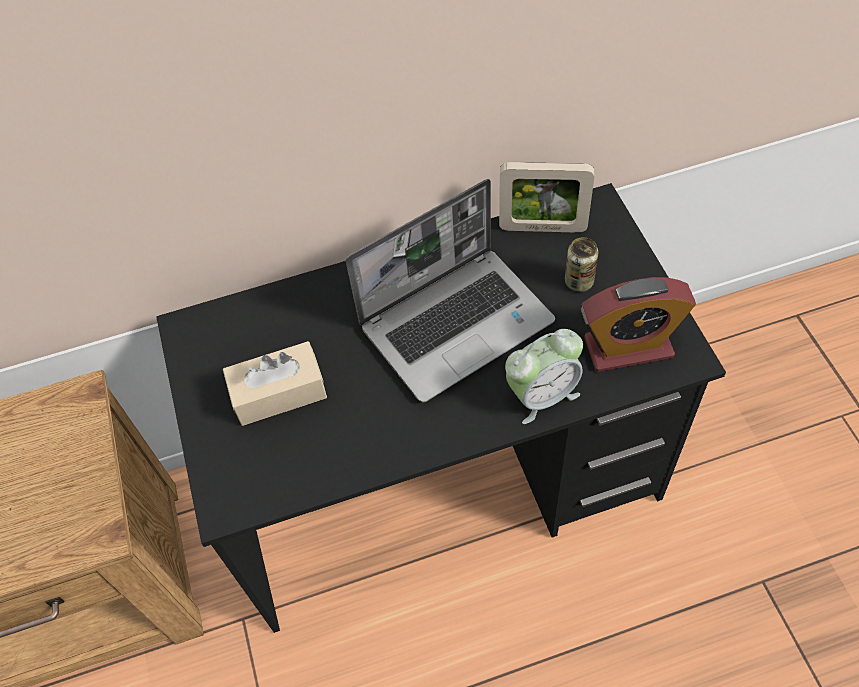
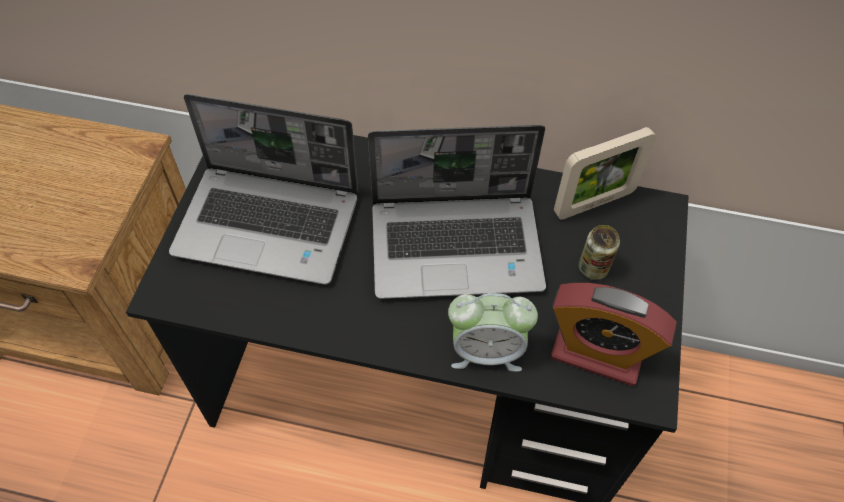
camera: 25 degrees right, 0 degrees up
beige tissue box [223,341,327,426] -> laptop [169,94,358,285]
picture frame [499,162,594,233] -> picture frame turned 60 degrees counterclockwise [554,127,656,219]

